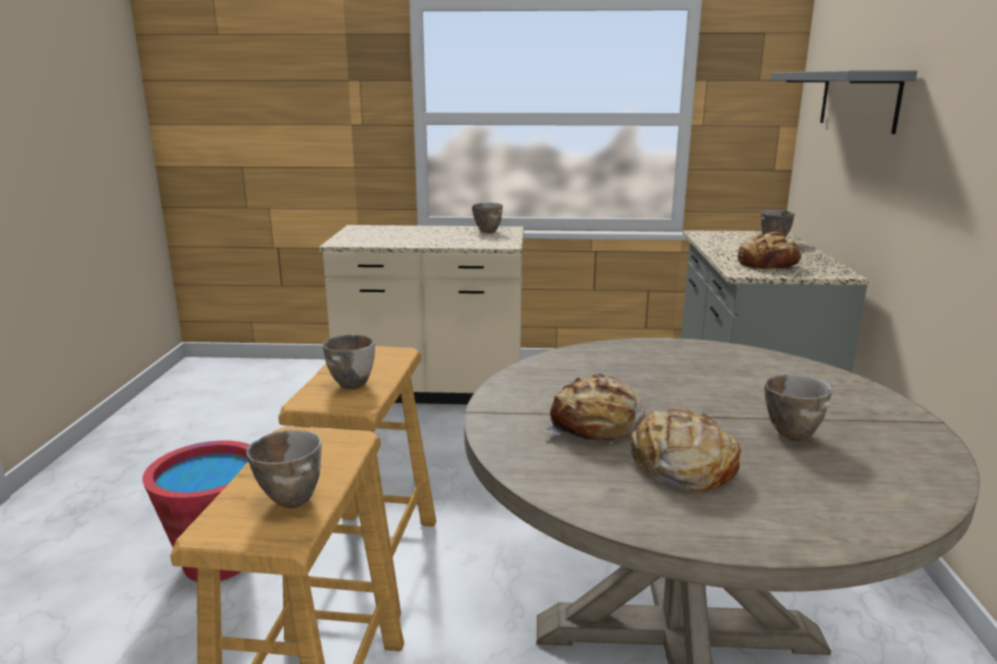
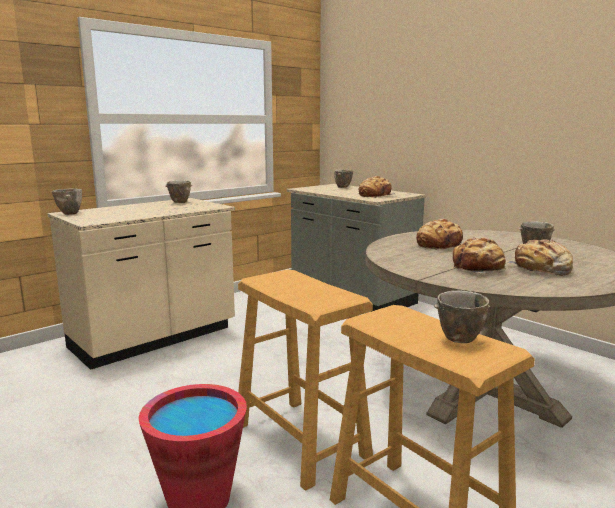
camera: 45 degrees left, 5 degrees down
bowl [323,335,375,389] -> bowl moved to [52,188,82,215]
grey shelf [771,71,917,134] -> none
none -> bread [416,219,463,250]

